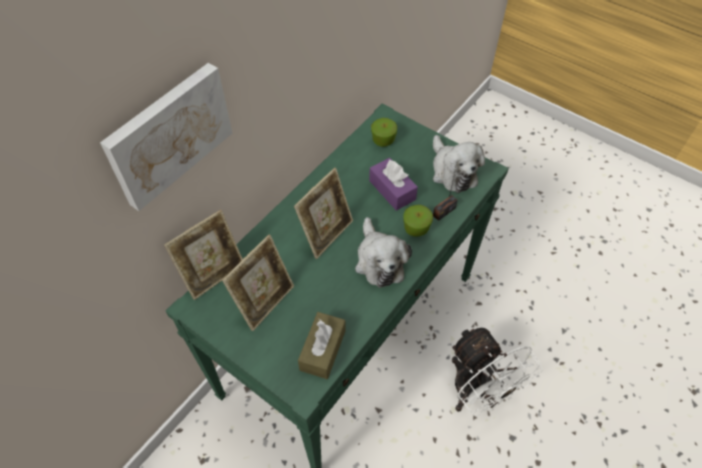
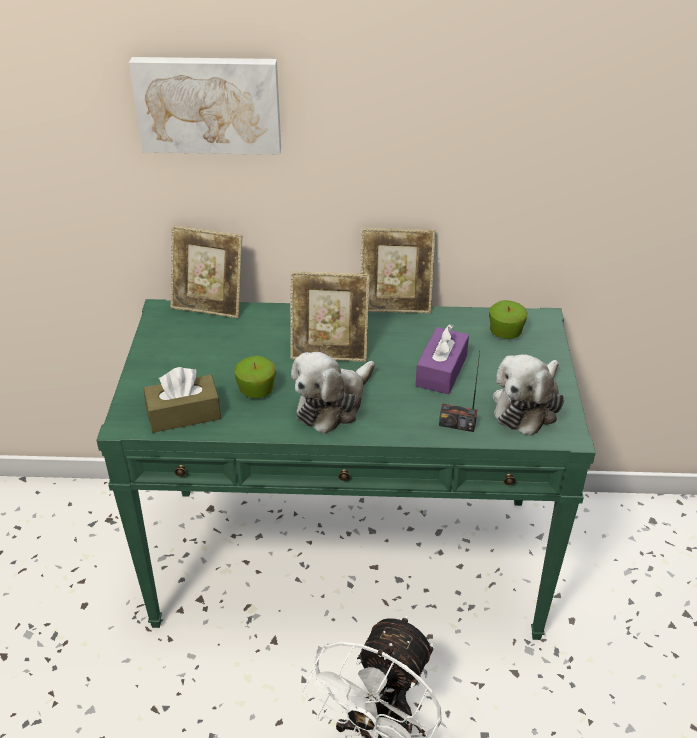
camera: 55 degrees right, 15 degrees down
picture frame [222,235,294,331] -> picture frame moved to [360,228,436,313]
apple [403,205,433,237] -> apple moved to [234,356,276,398]

